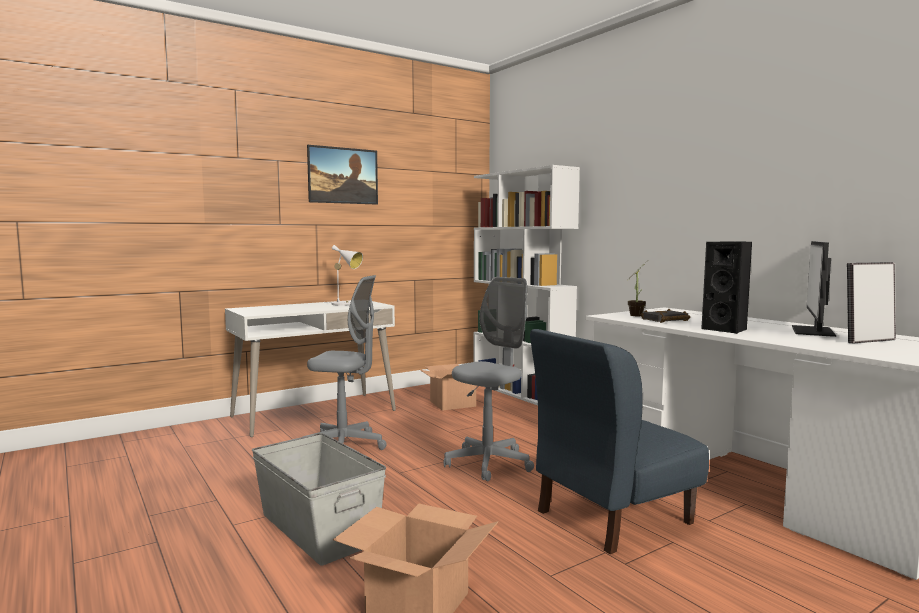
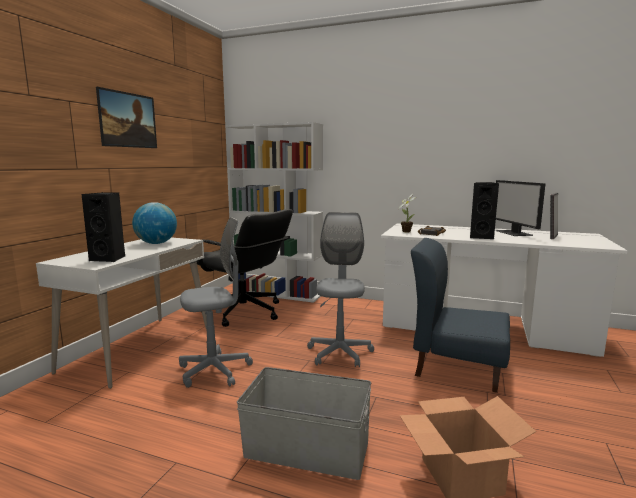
camera: 35 degrees left, 5 degrees up
white table lamp [327,245,363,306] -> globe [132,202,177,244]
cardboard box [419,364,476,411] -> black office chair [196,209,293,327]
blue chair [530,329,709,554] -> blue chair turned 90 degrees clockwise [411,238,510,393]
none -> black speaker [82,192,125,262]

